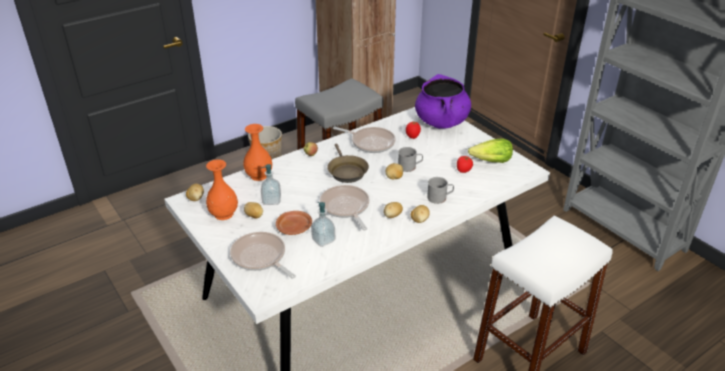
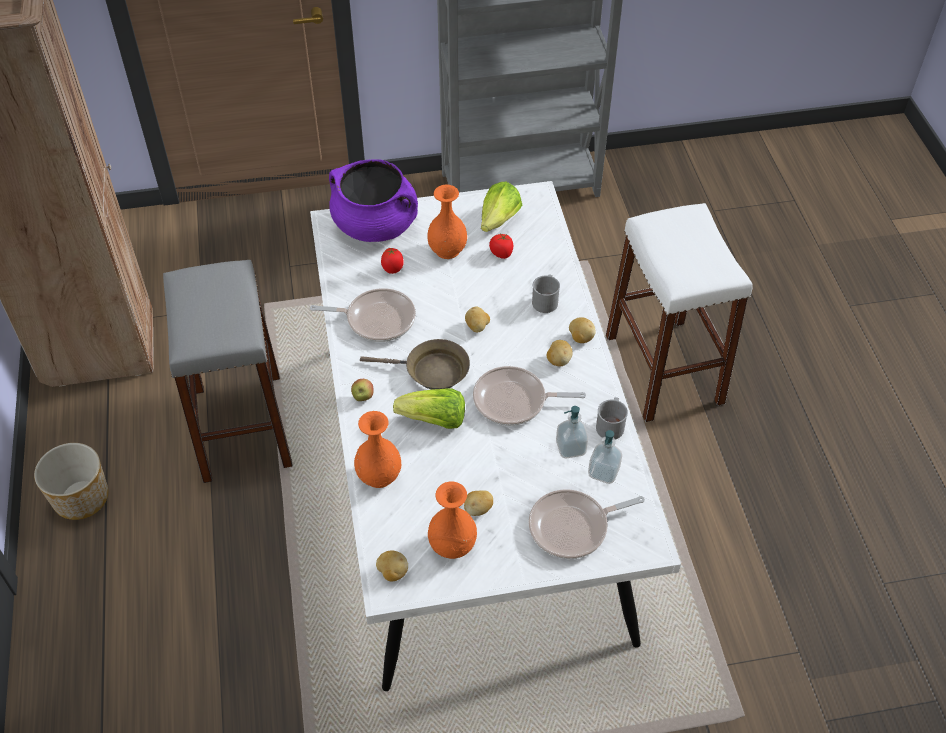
camera: 65 degrees left, 15 degrees up
soap dispenser [261,164,281,205] -> soap dispenser moved to [588,430,622,484]
brown plate [276,211,312,235] -> none
frying pan [333,127,396,153] -> frying pan turned 45 degrees clockwise [310,288,416,342]
grey mug [398,147,423,172] -> grey mug moved to [596,397,628,439]
none -> lettuce [393,389,465,429]
none -> orange vase [427,185,467,259]

